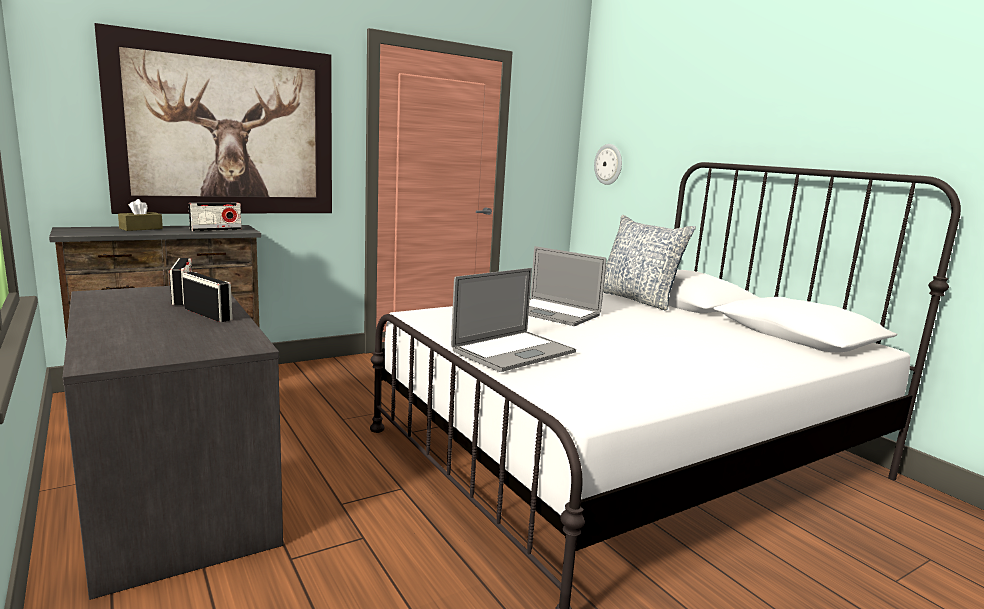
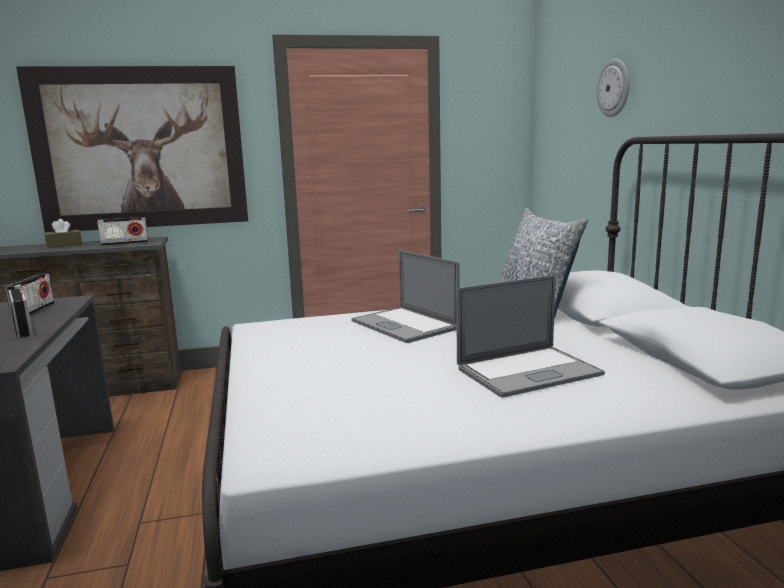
camera: 20 degrees right, 0 degrees up
laptop [451,268,576,372] -> laptop moved to [456,275,605,398]
wall clock [594,144,622,185] -> wall clock moved to [597,59,629,117]

